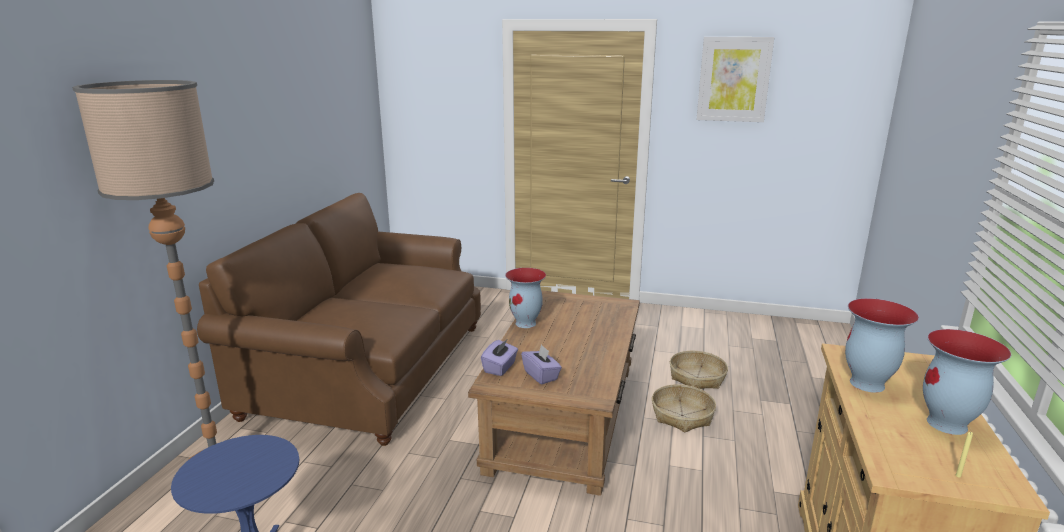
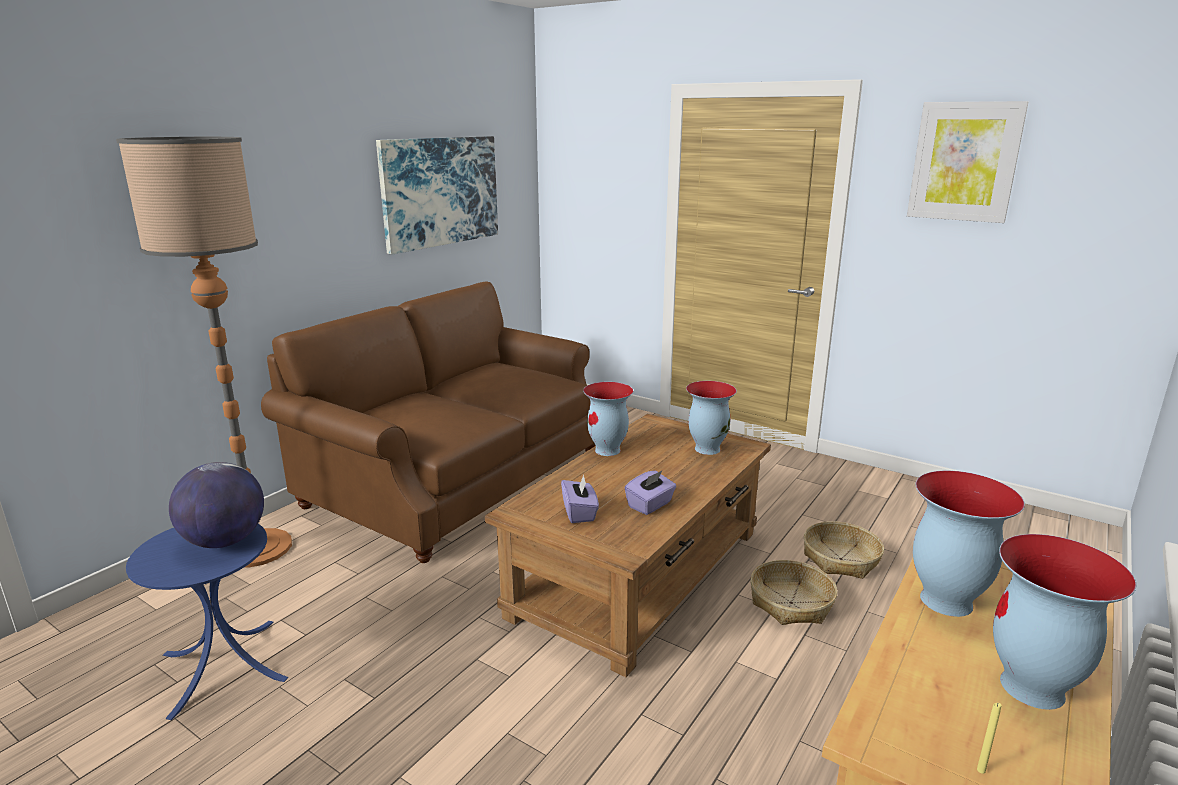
camera: 20 degrees right, 0 degrees up
purple tissue box [481,340,518,376] -> purple tissue box moved to [625,470,676,515]
none -> globe [169,462,264,548]
none -> picture [376,136,498,255]
none -> vase [686,381,737,455]

